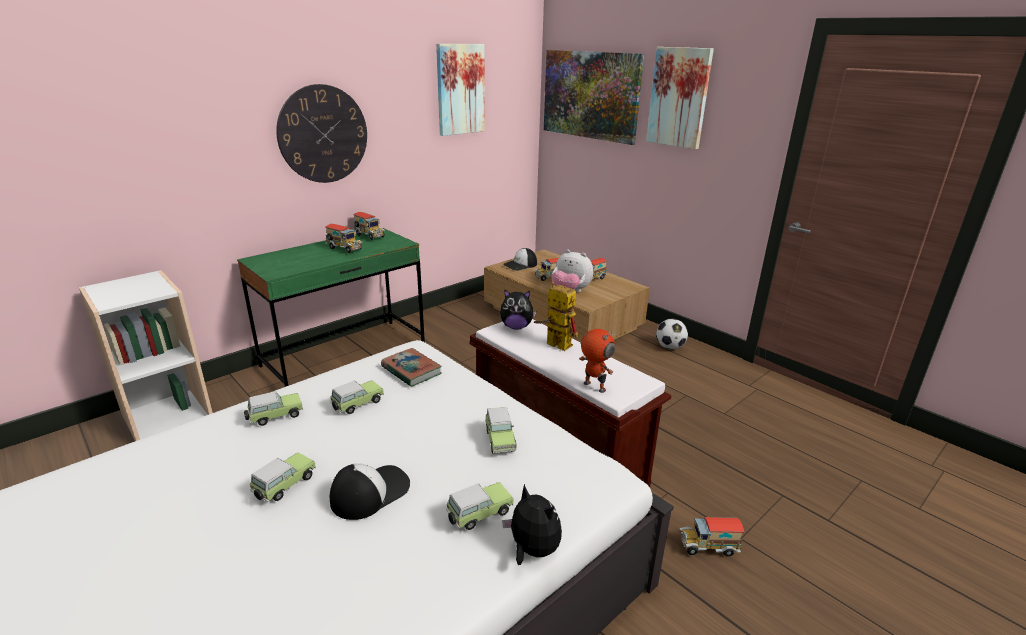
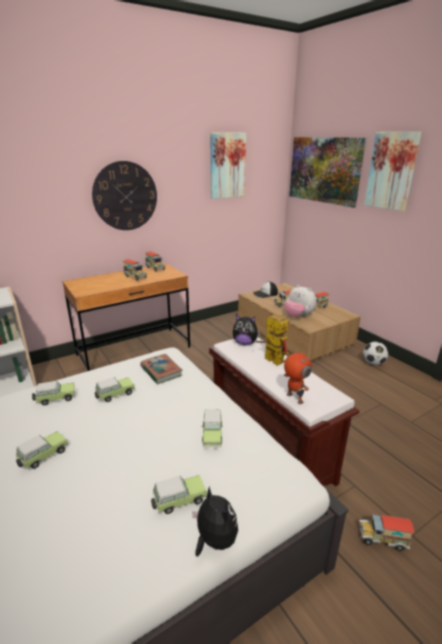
camera: 10 degrees right, 0 degrees up
green desk [237,228,425,387] -> brown desk [62,263,190,371]
cap [330,463,410,520] -> none

